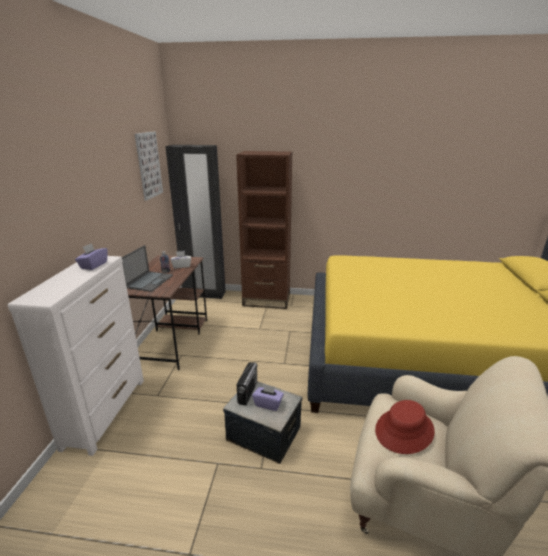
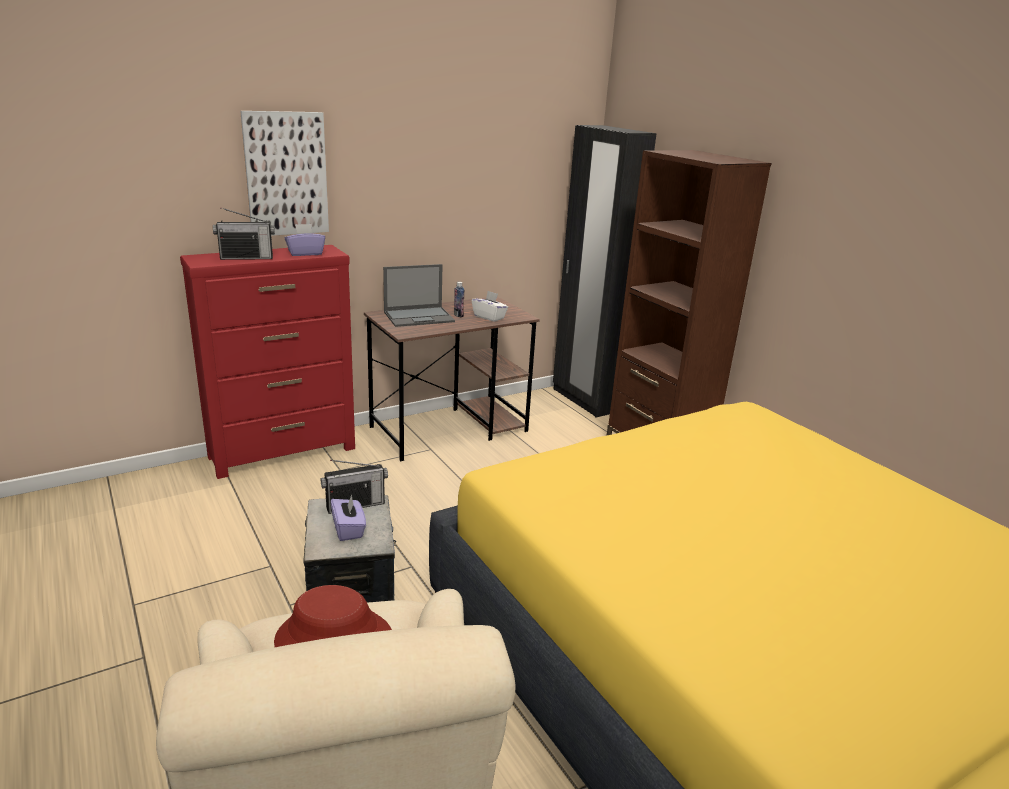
camera: 50 degrees right, 0 degrees up
white dresser [8,256,144,456] -> red dresser [180,245,355,479]
picture [135,132,163,201] -> picture moved to [240,111,329,236]
none -> radio [213,207,275,260]

